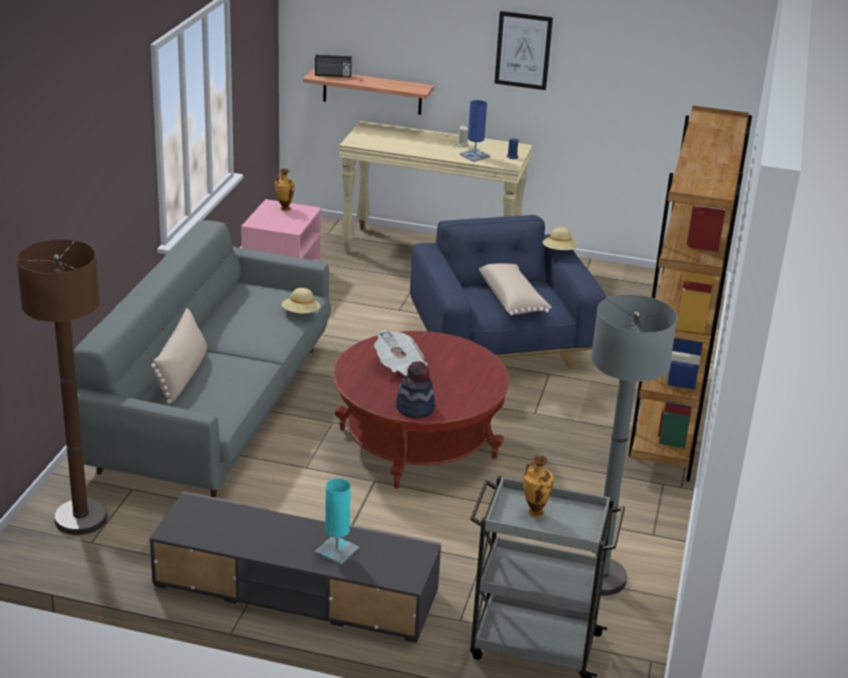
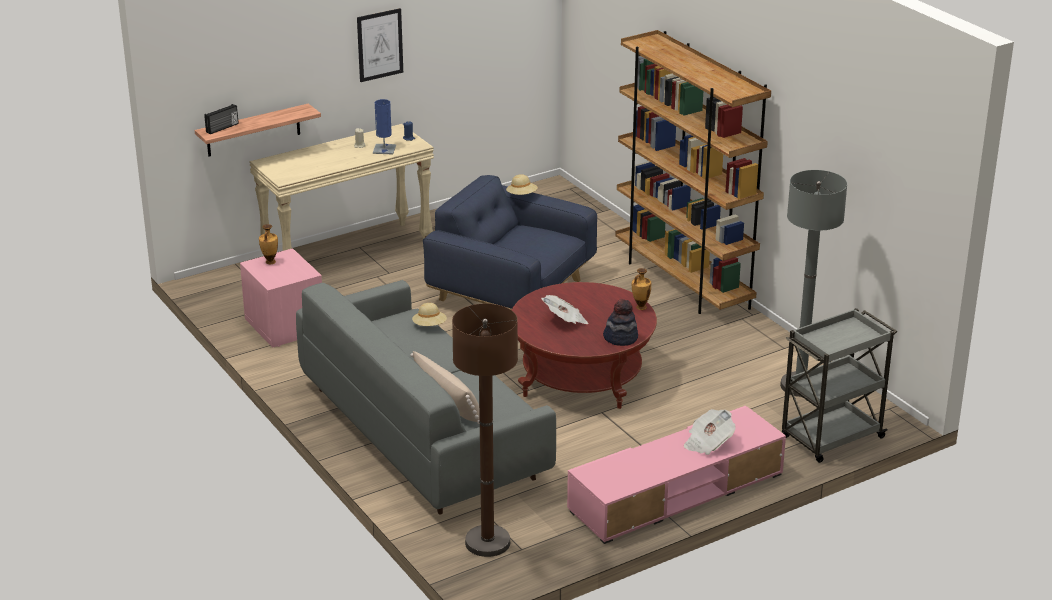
camera: 45 degrees left, 0 degrees up
grey tv stand [150,491,441,643] -> pink tv stand [567,406,786,544]
turquoise table lamp [315,478,359,565] -> newspaper [684,409,736,455]
beige pillow [479,263,552,315] -> none
vase [523,455,553,518] -> vase moved to [632,268,651,310]

